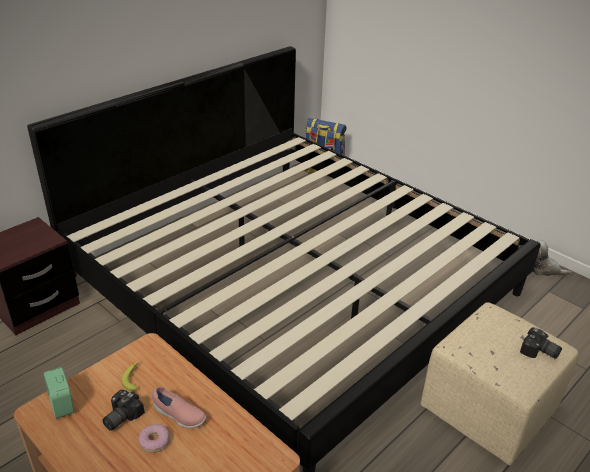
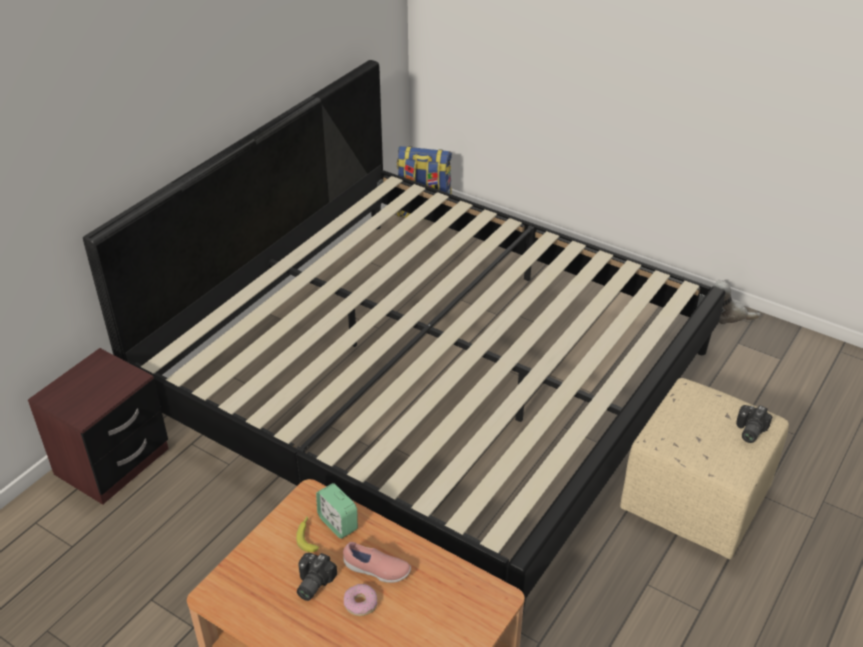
camera: 10 degrees left, 5 degrees up
alarm clock [43,367,74,419] -> alarm clock moved to [316,483,358,539]
camera [520,327,562,358] -> camera turned 90 degrees clockwise [736,405,772,443]

